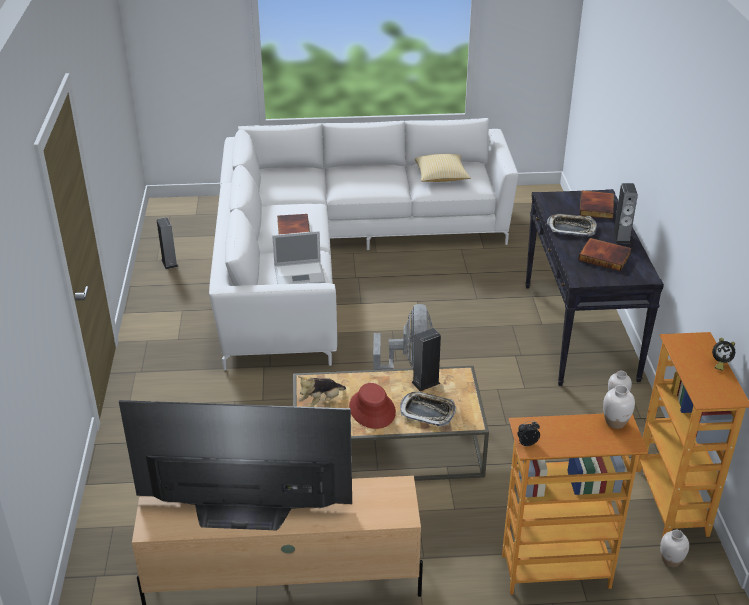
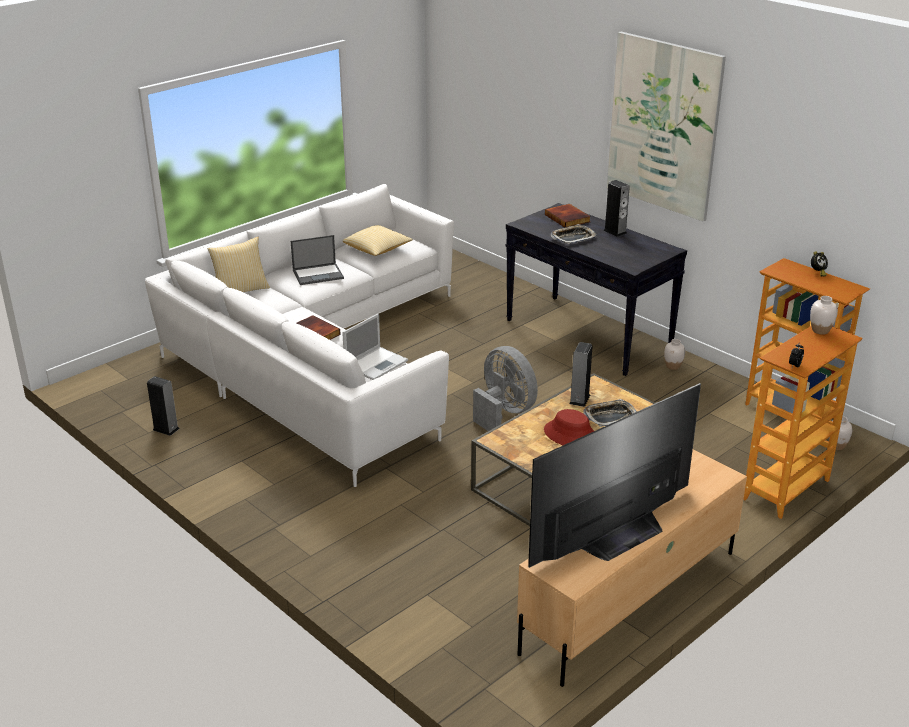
camera: 40 degrees left, 5 degrees down
plush toy [298,376,346,407] -> none
book [579,238,632,271] -> none
none -> pillow [208,237,270,292]
none -> laptop [291,235,344,285]
none -> picture [607,32,726,221]

